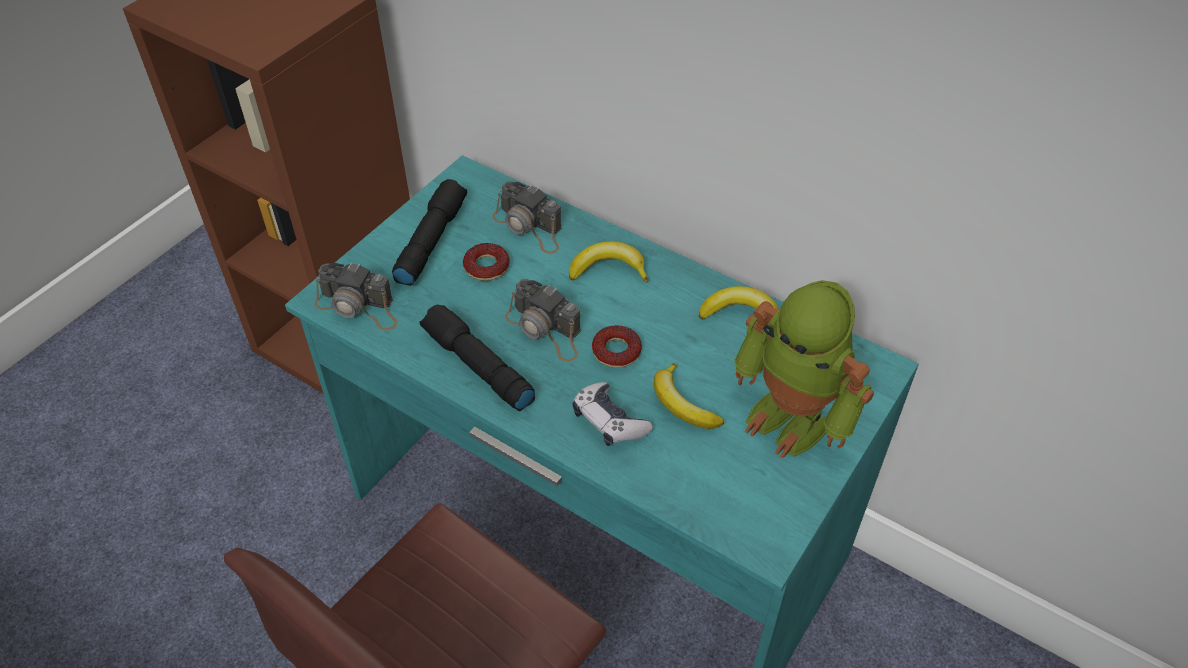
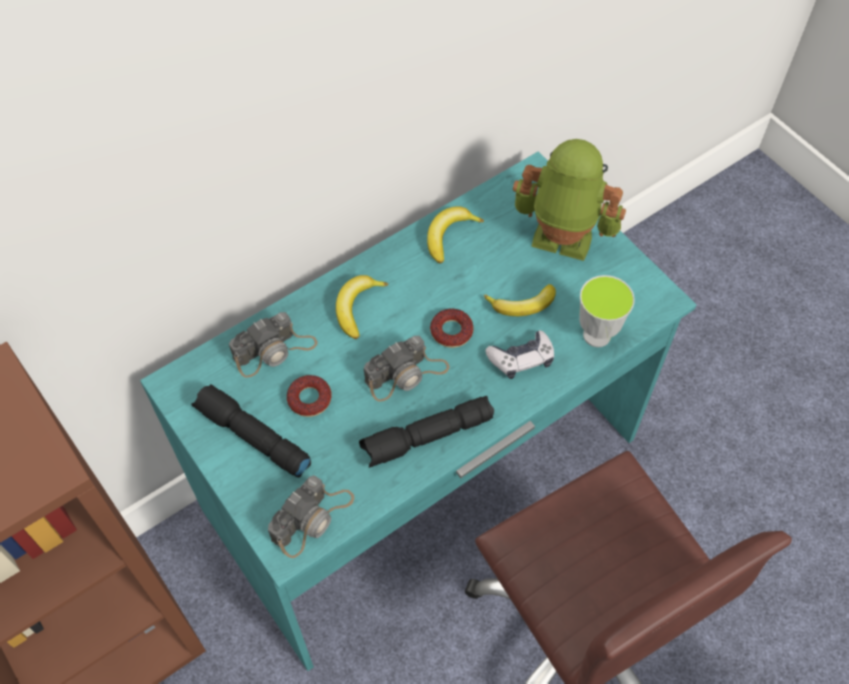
camera: 70 degrees left, 10 degrees up
toy robot [734,280,874,459] -> toy robot turned 135 degrees counterclockwise [513,139,626,261]
none -> cup [579,275,635,347]

